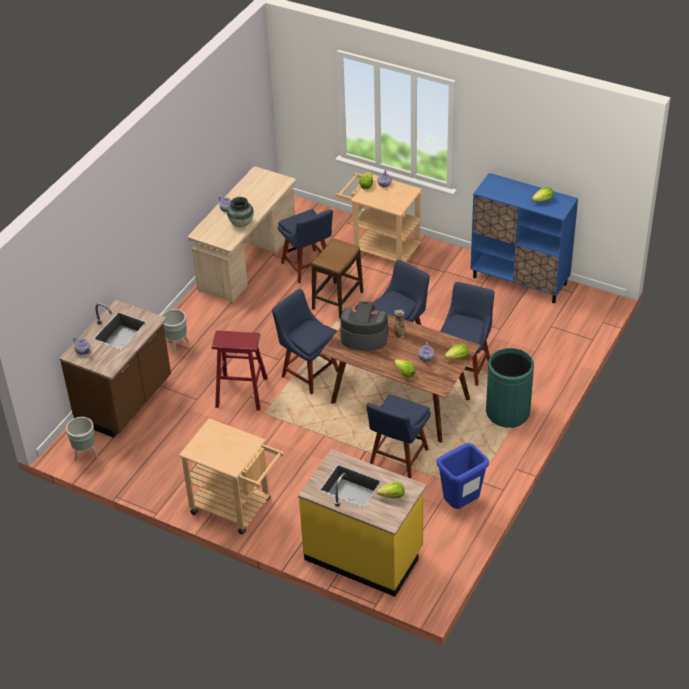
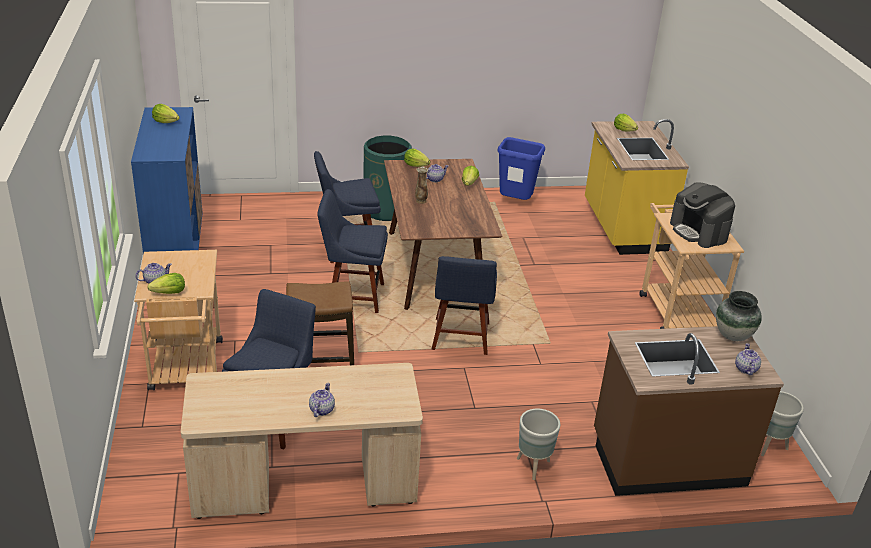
camera: 130 degrees left, 10 degrees down
red stool [212,330,268,411] -> none
vase [227,197,254,228] -> vase moved to [716,291,762,341]
coffee machine [340,301,388,351] -> coffee machine moved to [670,182,735,248]
blue chair [366,394,431,478] -> none

